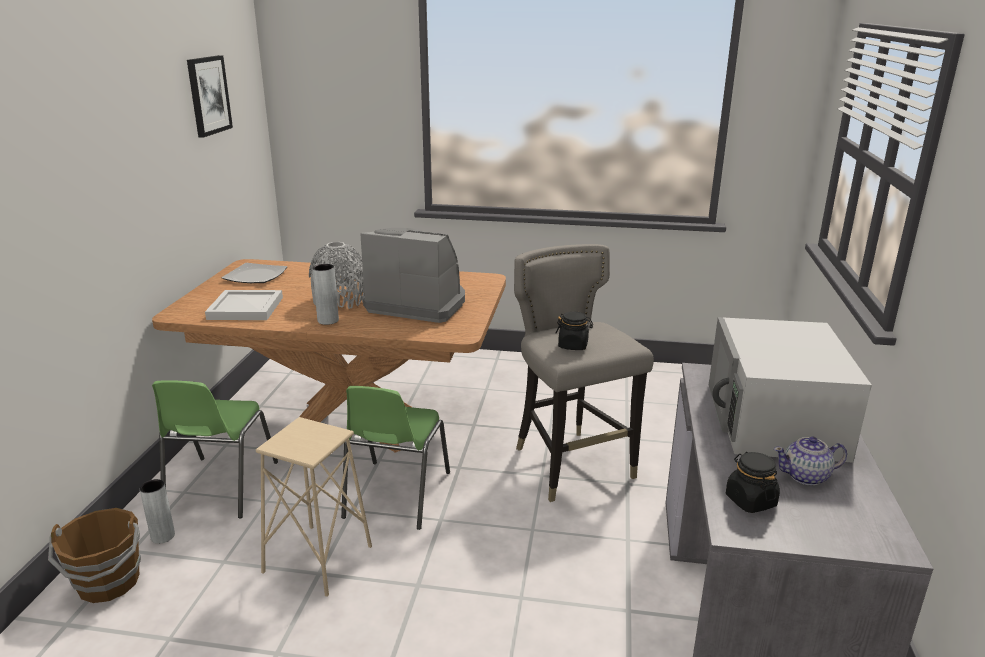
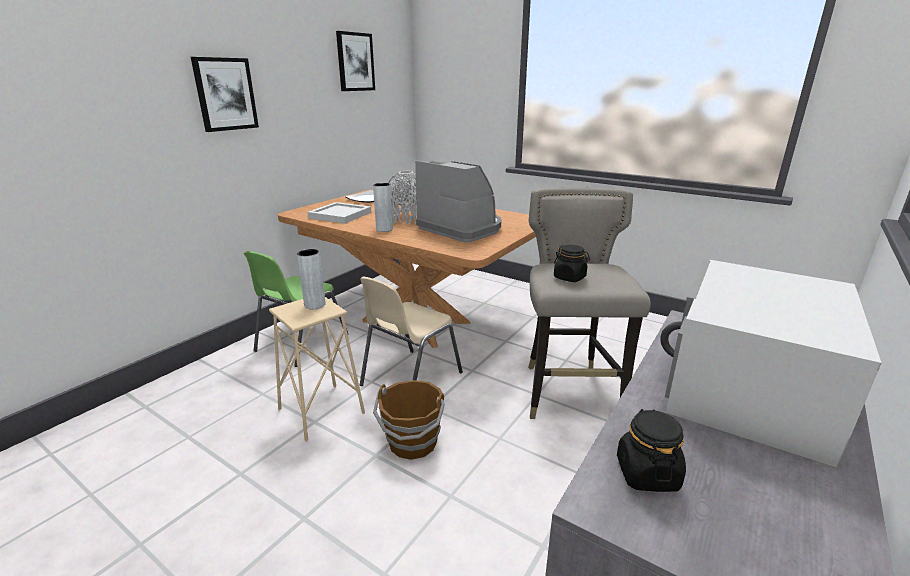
camera: 25 degrees right, 0 degrees up
brown bucket [48,508,141,603] -> brown bucket moved to [373,380,445,460]
grey vase [140,479,175,544] -> grey vase moved to [297,249,326,309]
green chair [341,386,450,530] -> beige chair [360,276,463,386]
teapot [774,437,847,486] -> none
none -> picture [191,57,259,132]

